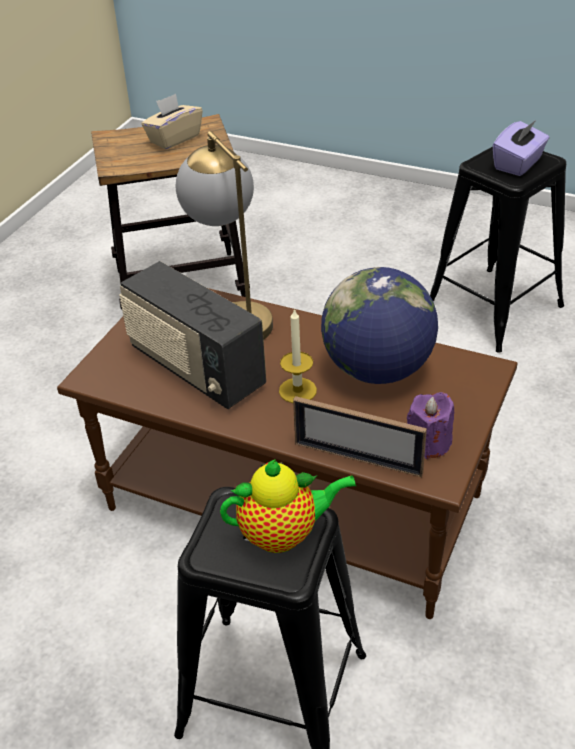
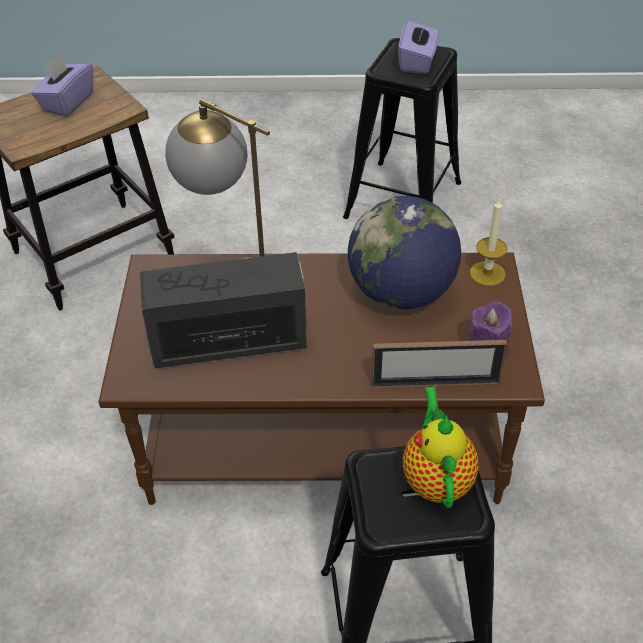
camera: 25 degrees left, 5 degrees up
radio [119,261,266,409] -> radio turned 150 degrees clockwise [140,252,307,368]
beige tissue box [141,94,203,150] -> purple tissue box [32,54,93,116]
teapot [220,459,356,553] -> teapot turned 60 degrees counterclockwise [403,386,479,508]
candle [279,308,317,403] -> candle moved to [470,198,507,286]

